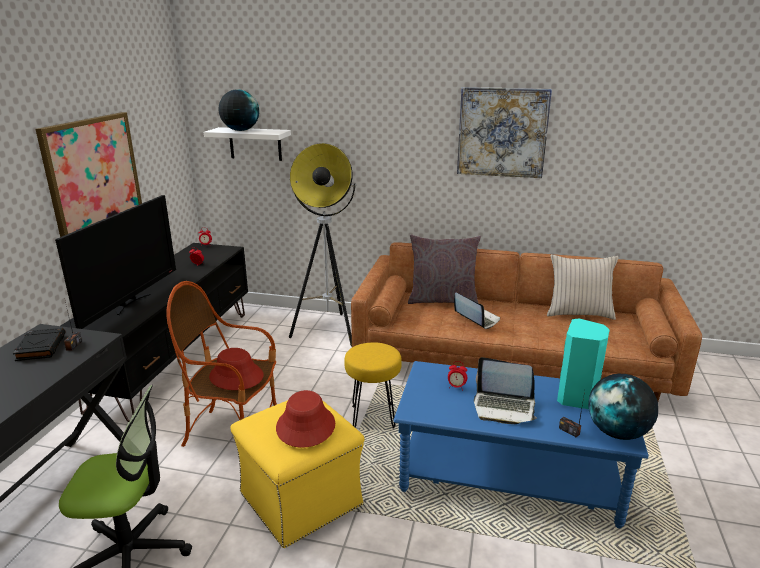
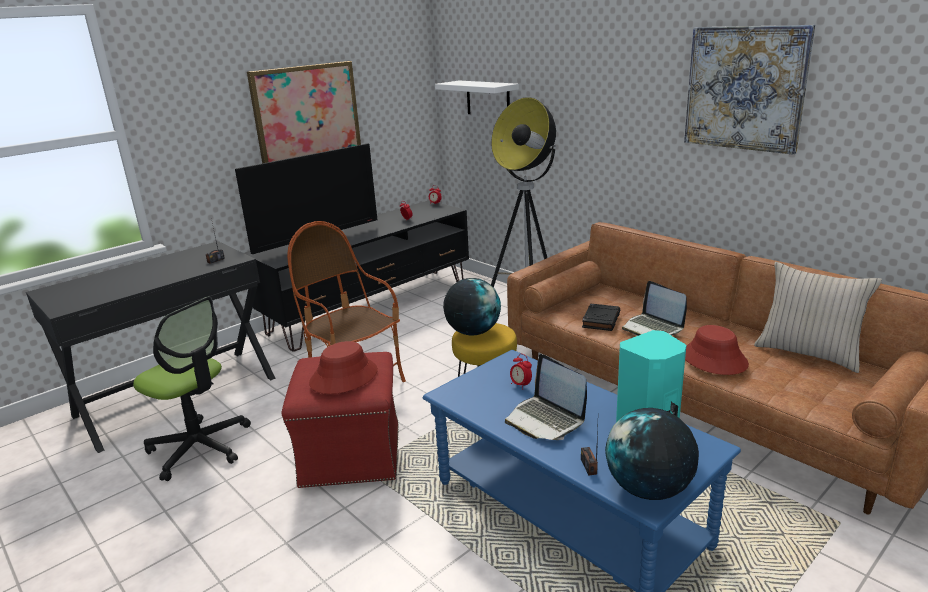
camera: 35 degrees right, 0 degrees up
black book [13,328,65,361] -> black book moved to [582,304,620,331]
red hat [209,348,264,390] -> red hat moved to [685,325,749,375]
globe [219,89,259,131] -> globe moved to [443,278,501,335]
yellow ottoman [230,400,364,548] -> red ottoman [281,352,399,488]
grey pillow [408,235,481,304] -> none
laptop [454,293,500,329] -> laptop turned 150 degrees clockwise [622,281,687,336]

